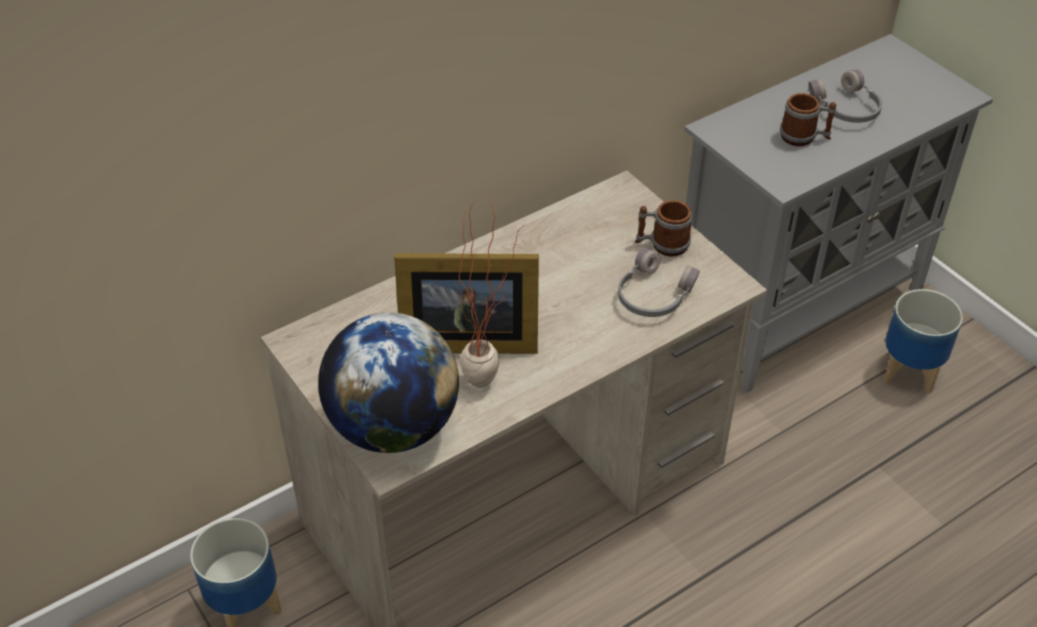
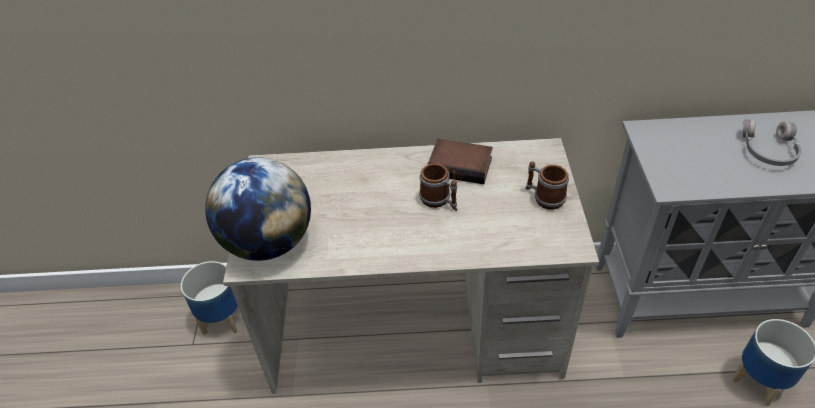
camera: 35 degrees right, 0 degrees up
picture frame [394,253,539,354] -> none
potted plant [454,196,523,388] -> none
grey headphones [618,248,700,317] -> none
mug [780,93,836,146] -> mug moved to [419,163,457,211]
none -> book [427,139,493,184]

